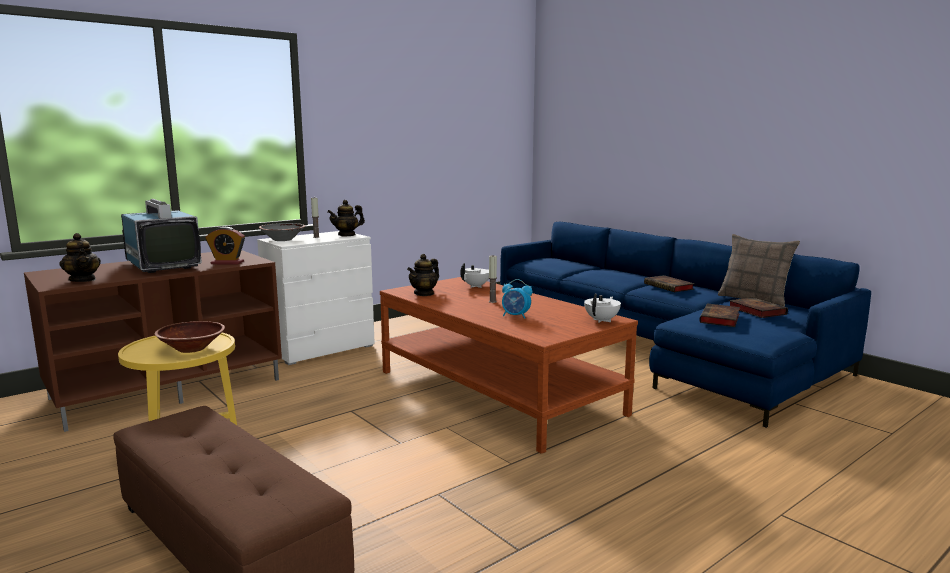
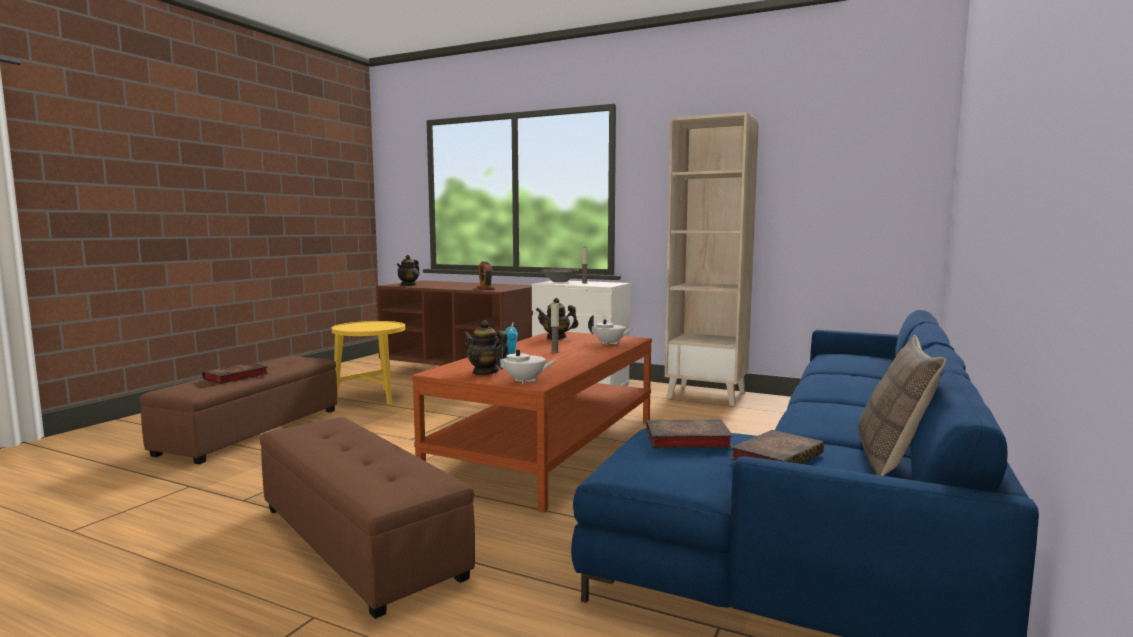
camera: 65 degrees right, 5 degrees down
television [121,199,202,273] -> none
brown bowl [155,321,225,353] -> none
teapot [327,200,365,237] -> teapot moved to [463,320,509,375]
book [644,275,695,292] -> book moved to [202,362,269,384]
none -> brown ottoman [260,417,475,619]
none -> beige bookcase [665,112,759,406]

